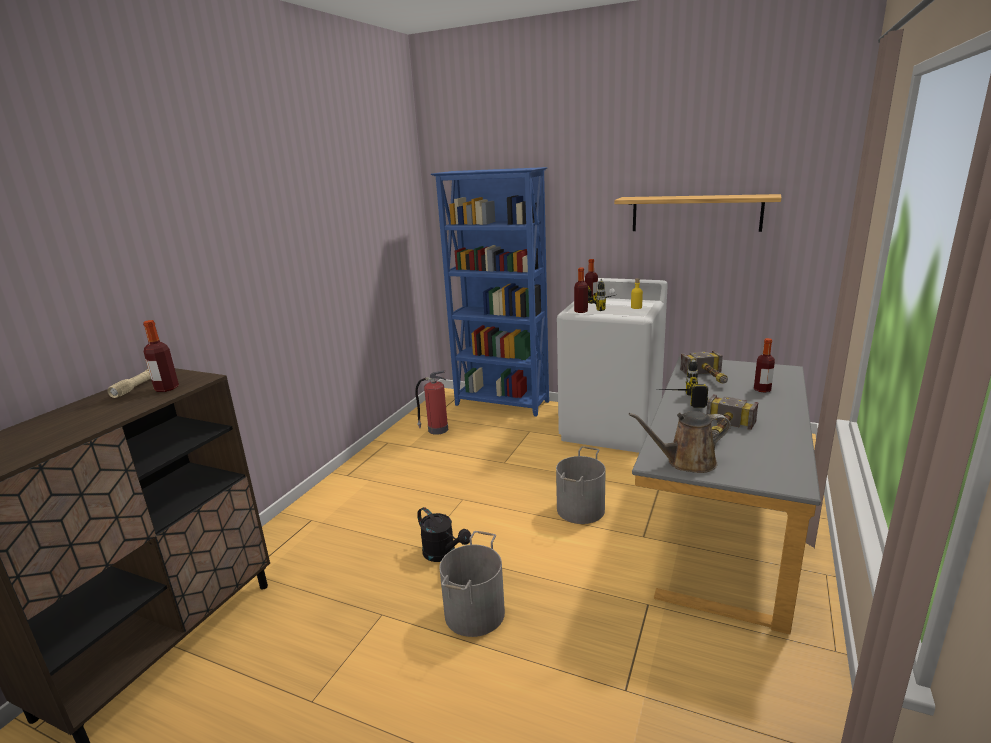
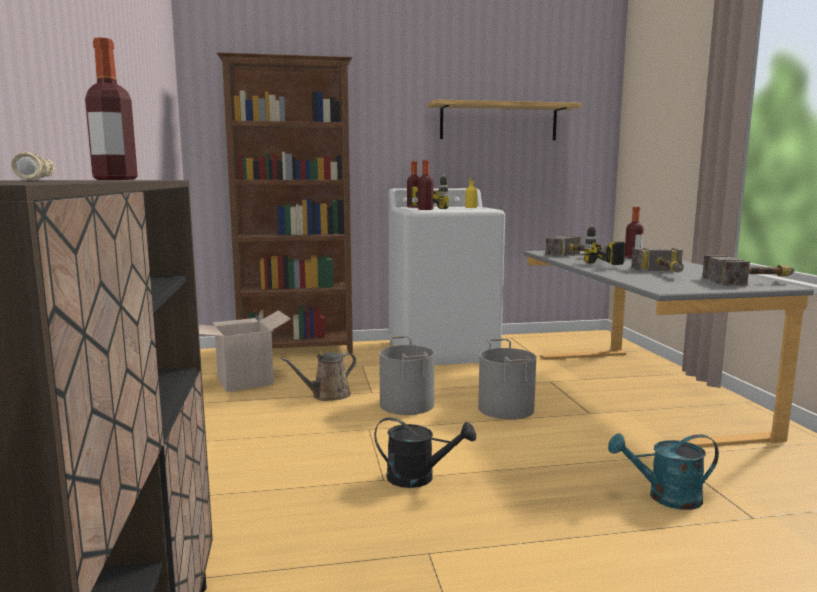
camera: 35 degrees left, 10 degrees down
fire extinguisher [415,370,448,435] -> cardboard box [199,310,291,392]
blue bookcase [431,167,549,417] -> brown bookcase [217,52,353,354]
grey bucket [439,531,505,637] -> grey bucket moved to [379,336,435,415]
brown watering can [629,411,731,473] -> brown watering can moved to [281,352,356,401]
none -> turquoise watering can [608,433,719,510]
none -> hammer [702,255,795,286]

